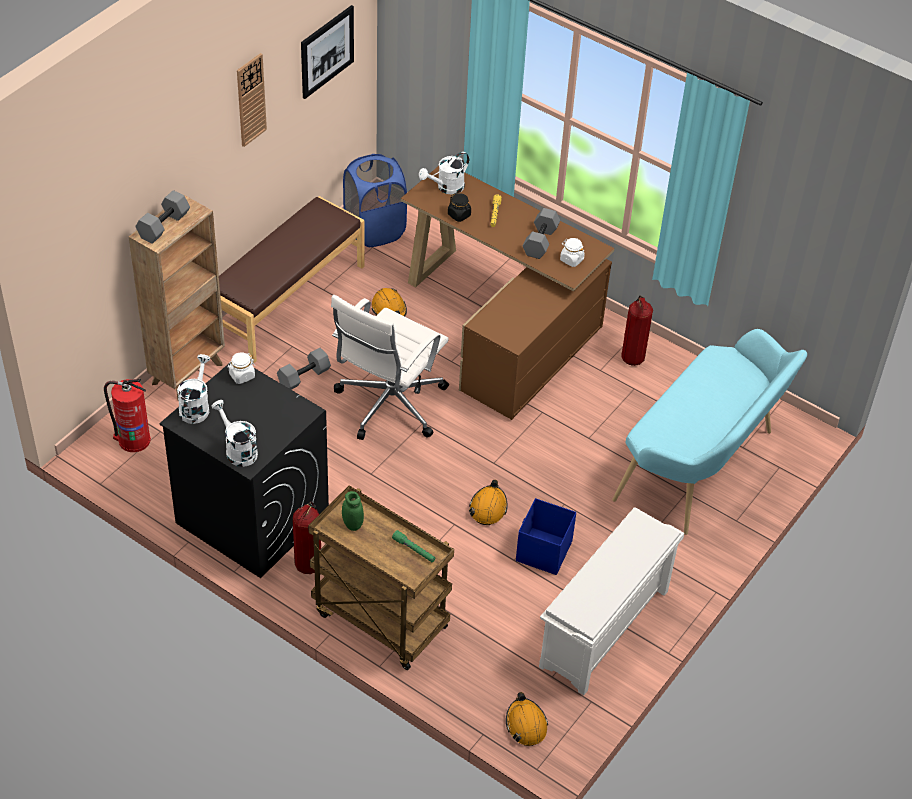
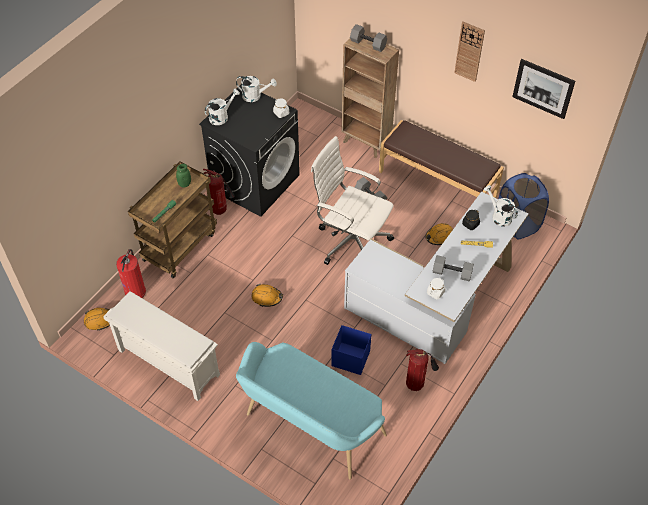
camera: 90 degrees right, 5 degrees up
fire extinguisher [104,379,151,452] -> fire extinguisher moved to [116,249,146,298]
brown desk [401,166,615,420] -> white desk [344,191,528,364]
blue storage box [516,498,576,575] -> blue storage box moved to [331,325,372,375]

